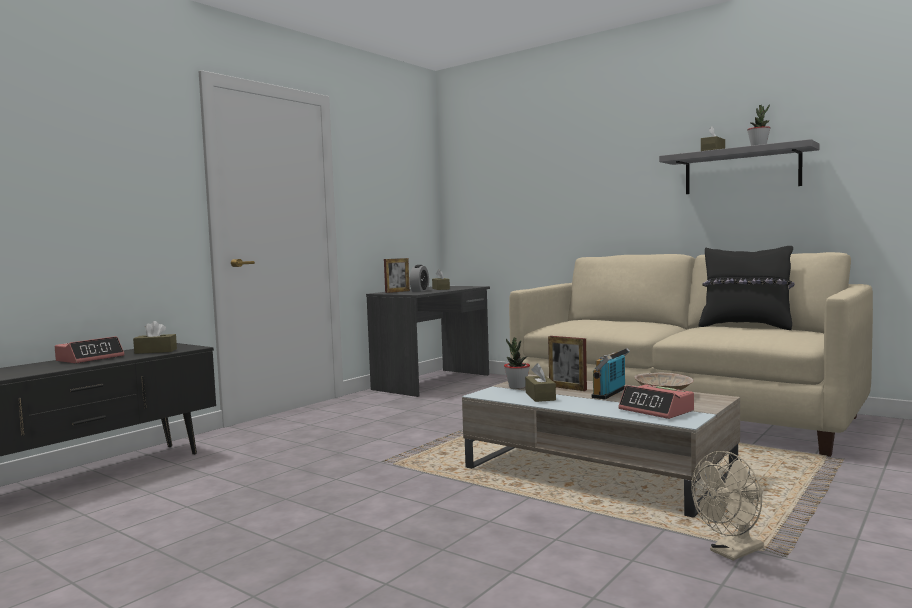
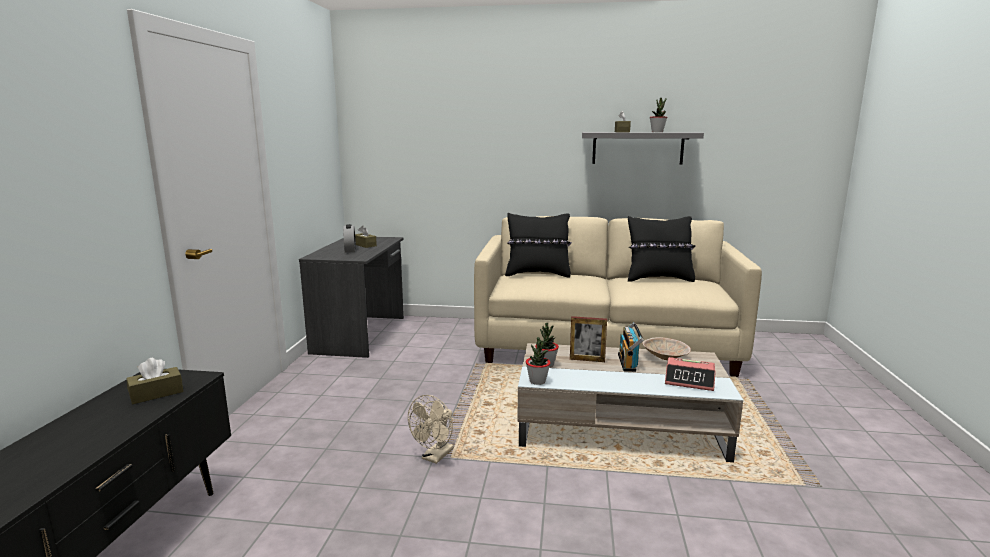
camera: 30 degrees left, 10 degrees up
alarm clock [55,336,124,363] -> none
picture frame [384,258,410,293] -> none
brown tissue box [525,363,556,402] -> none
beige fan [691,451,764,561] -> beige fan moved to [408,395,454,464]
none -> black pillow [505,213,572,278]
none -> potted plant [526,337,551,385]

